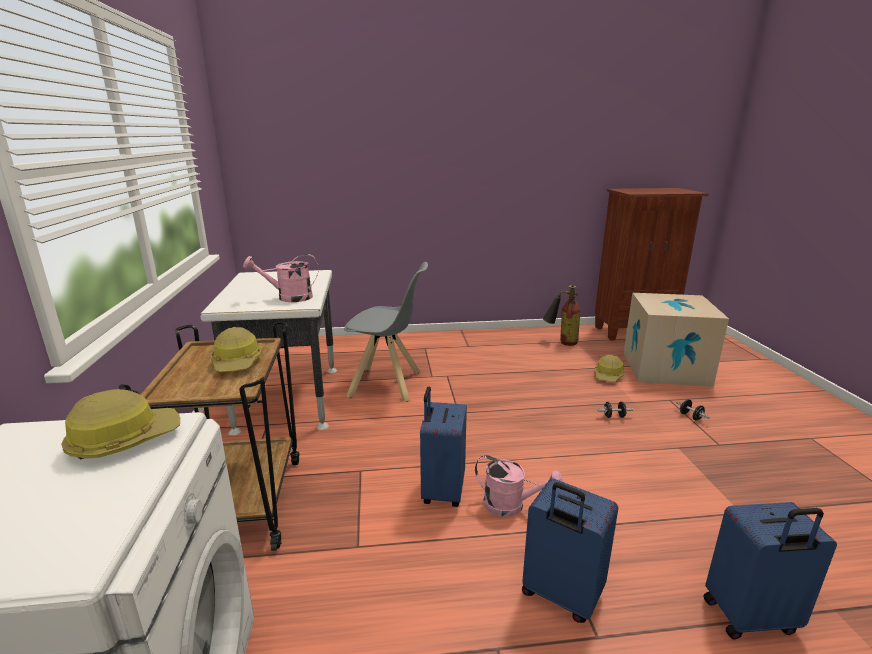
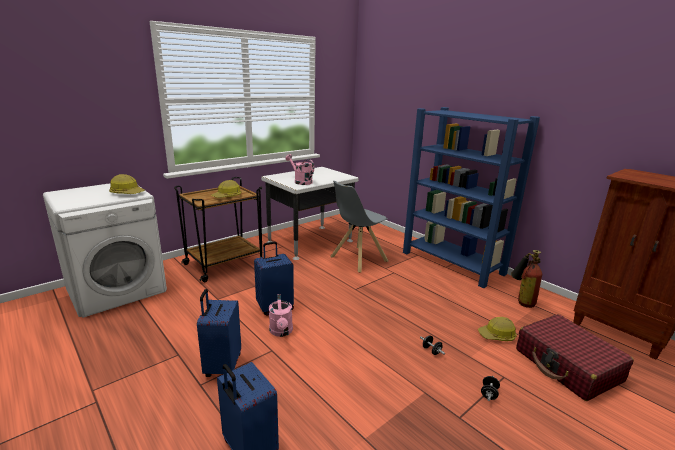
camera: 55 degrees right, 0 degrees up
grey chair [344,262,428,402] -> grey chair turned 75 degrees clockwise [330,181,388,273]
cardboard box [624,293,729,387] -> red suitcase [516,314,634,401]
none -> blue bookcase [403,107,540,288]

